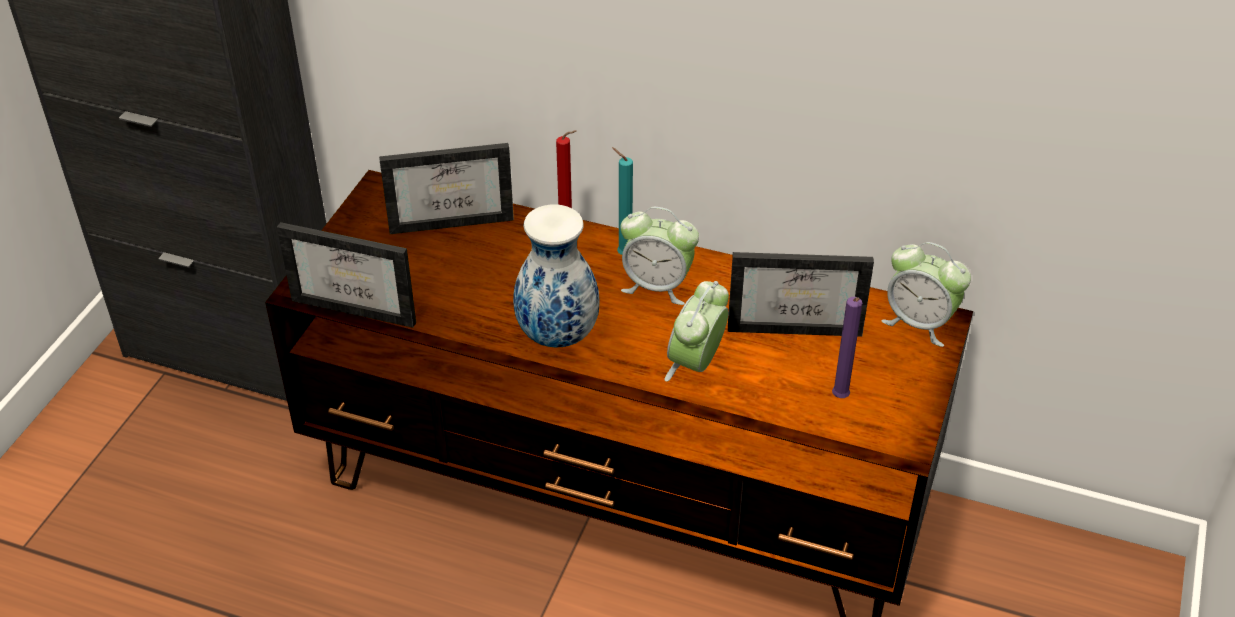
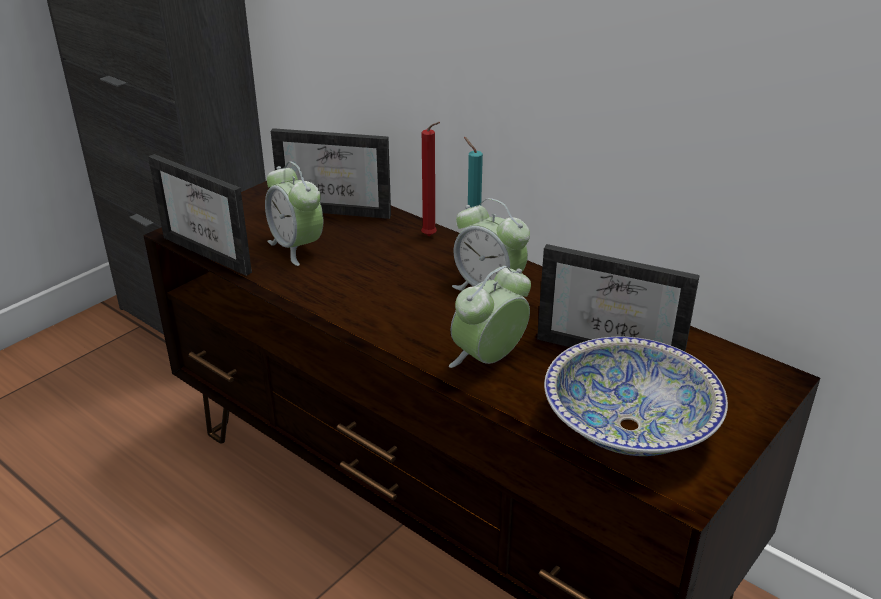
camera: 20 degrees right, 10 degrees down
vase [513,204,599,347] -> none
purple candle [832,297,862,398] -> bowl [544,337,728,456]
alarm clock [881,242,971,347] -> alarm clock moved to [265,162,323,266]

